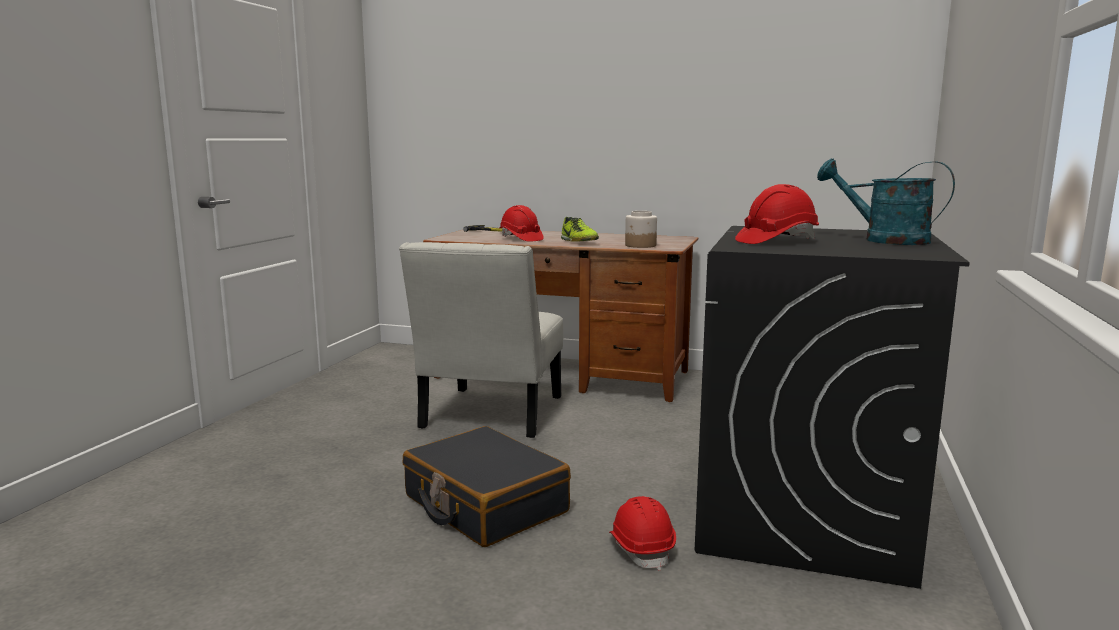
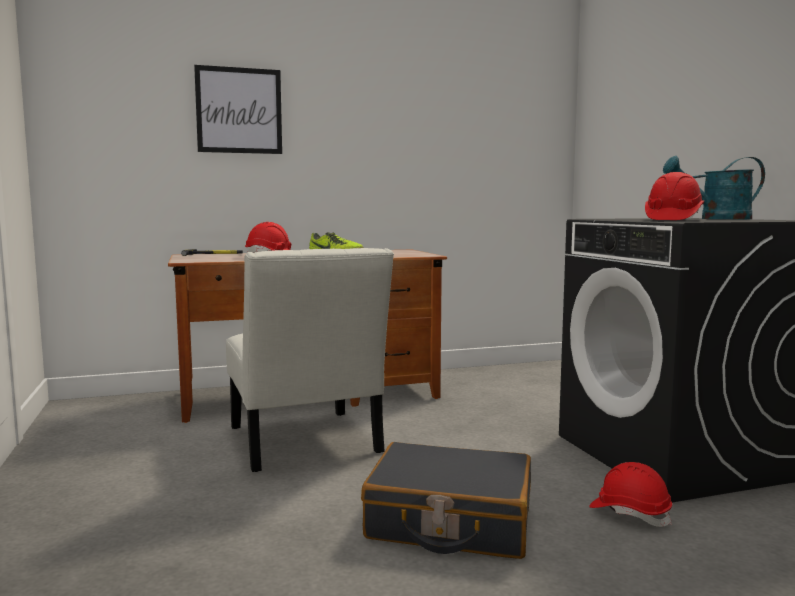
camera: 35 degrees left, 5 degrees down
jar [625,211,657,248] -> none
none -> picture [194,65,282,154]

